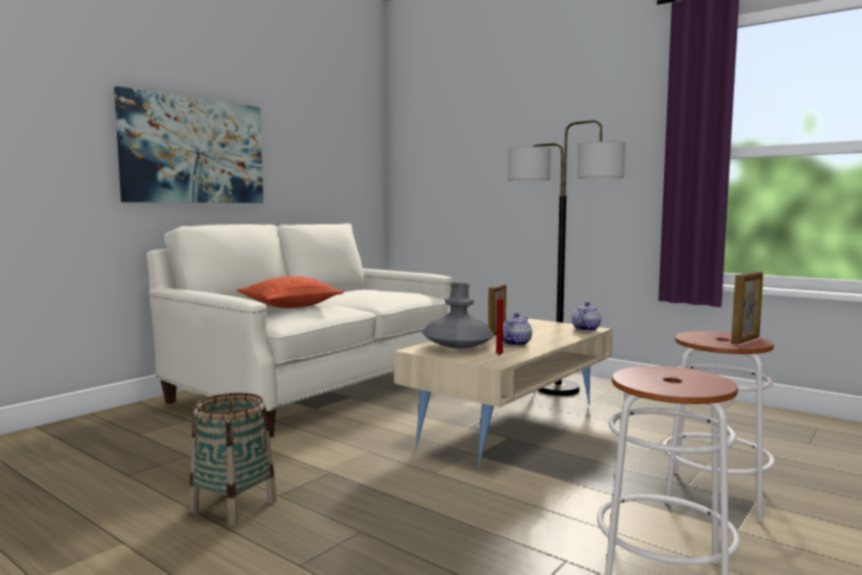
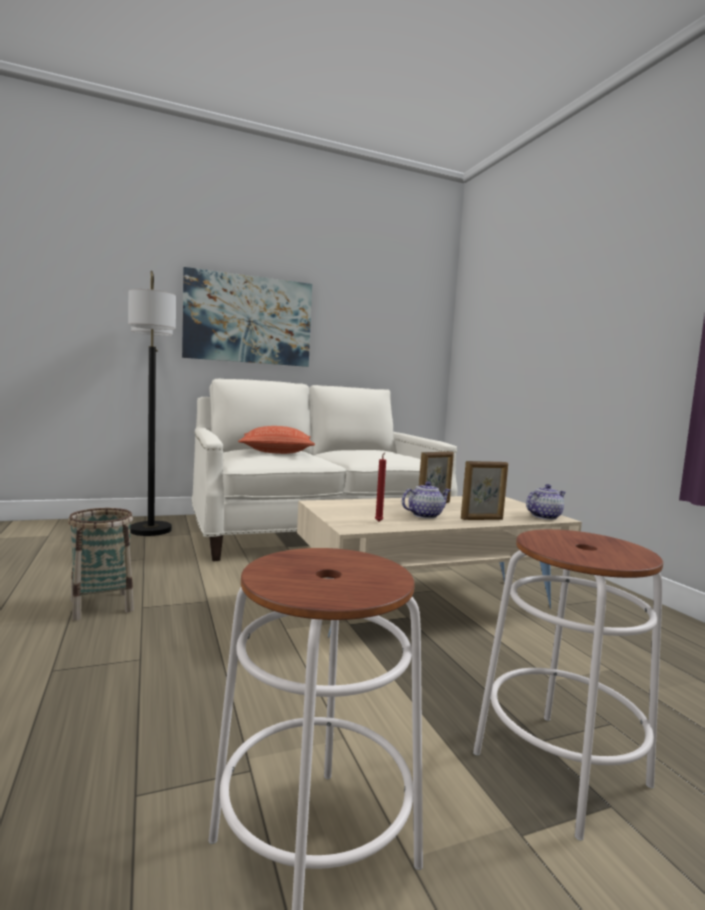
camera: 30 degrees right, 0 degrees up
grey vase [422,283,494,348] -> none
floor lamp [508,120,625,396] -> floor lamp moved to [128,271,176,536]
picture frame [731,272,763,344] -> picture frame moved to [461,461,508,520]

